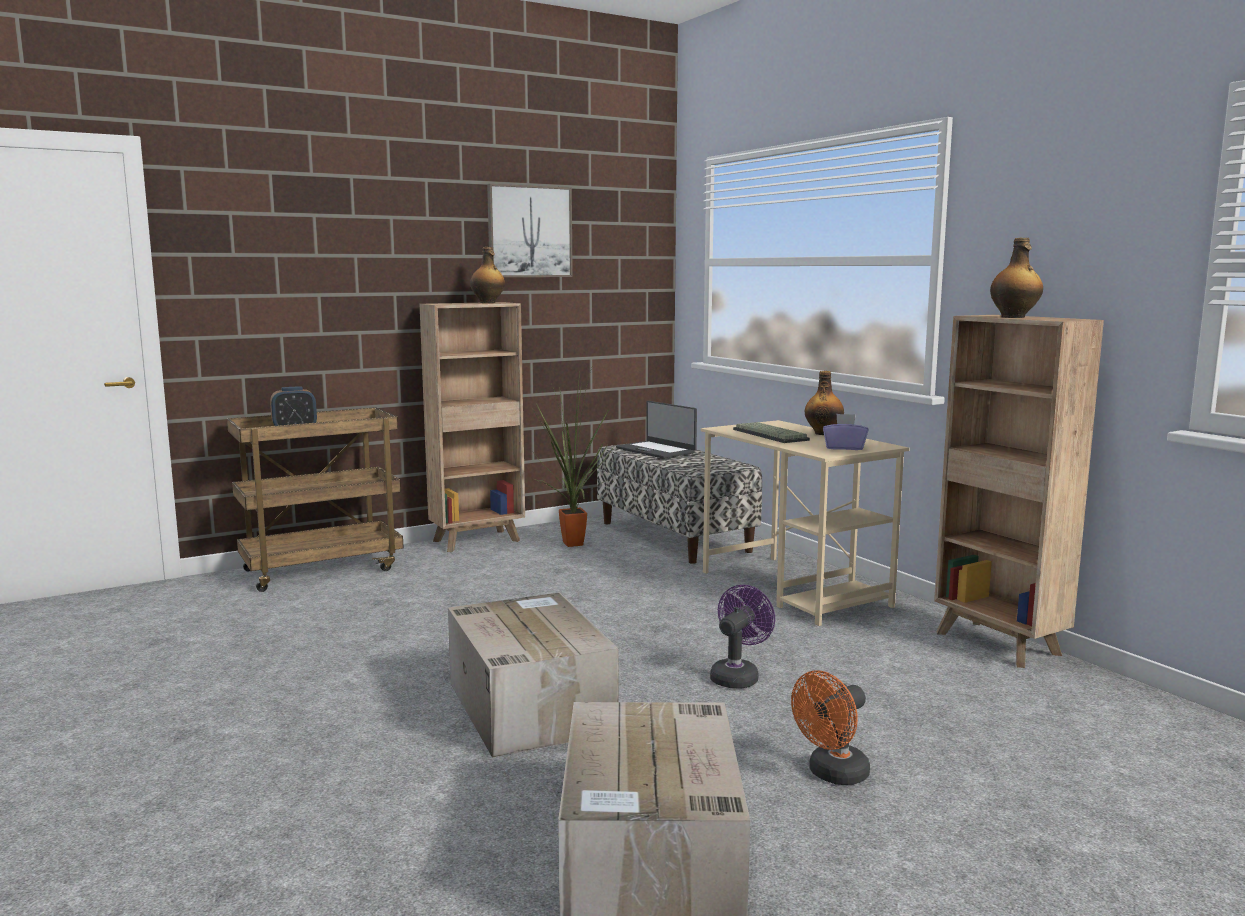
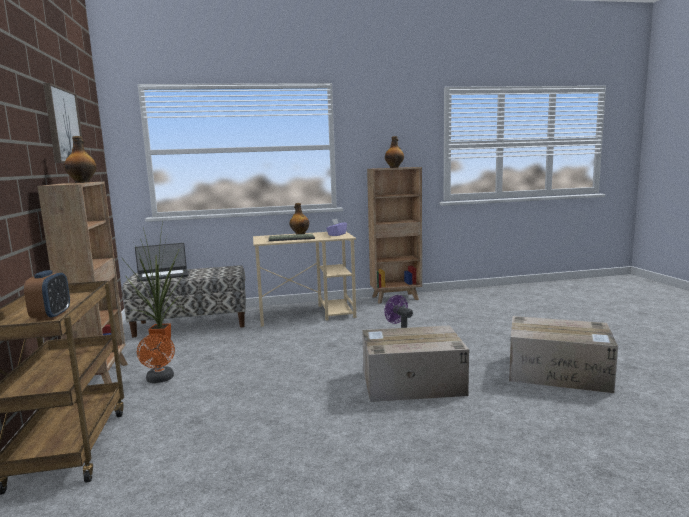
camera: 70 degrees left, 0 degrees up
orange fan [791,670,870,785] -> orange fan moved to [137,334,175,383]

